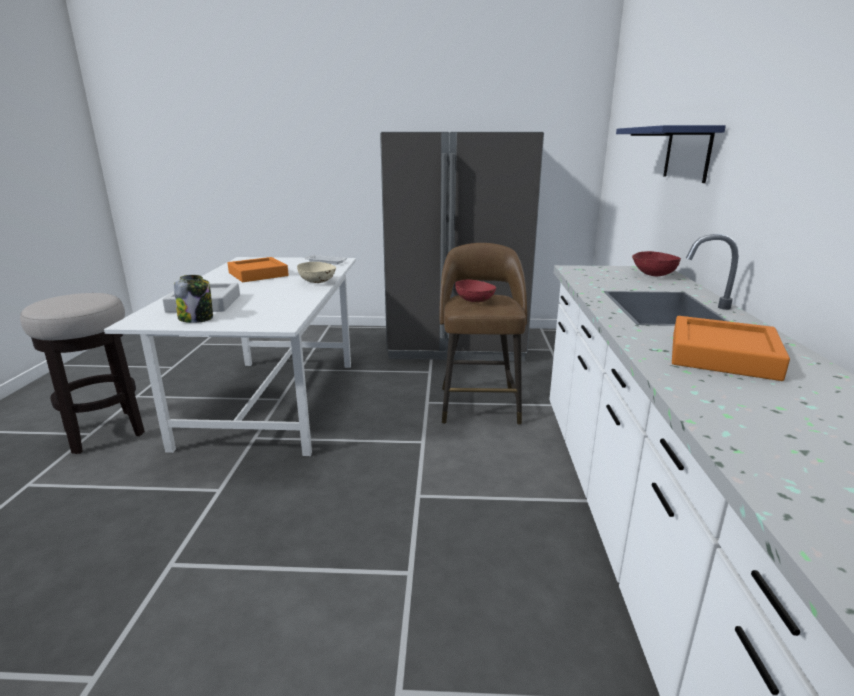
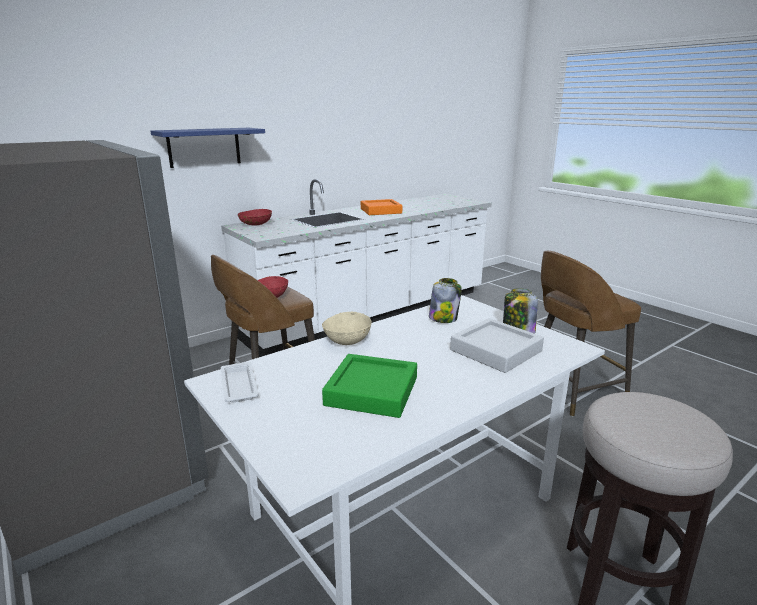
camera: 130 degrees left, 0 degrees up
orange tray [227,257,289,282] -> green tray [322,354,417,418]
none -> jar [429,278,462,323]
none -> brown stool [541,251,641,416]

